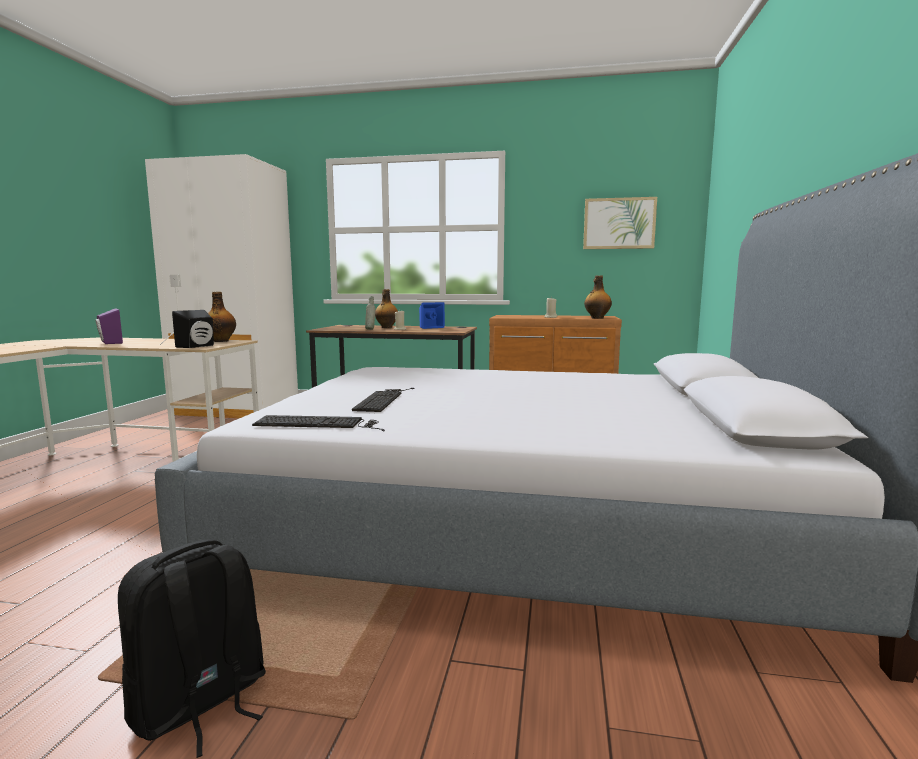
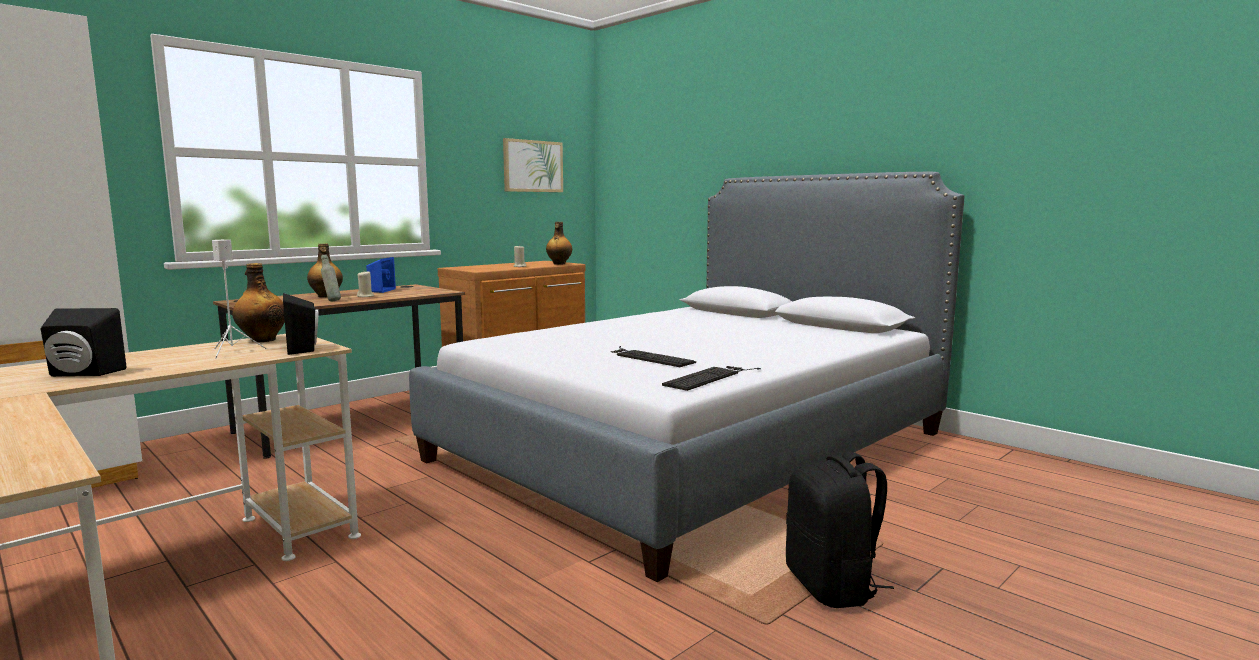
camera: 55 degrees left, 0 degrees up
purple speaker [95,308,123,344] -> black speaker [41,308,127,377]

